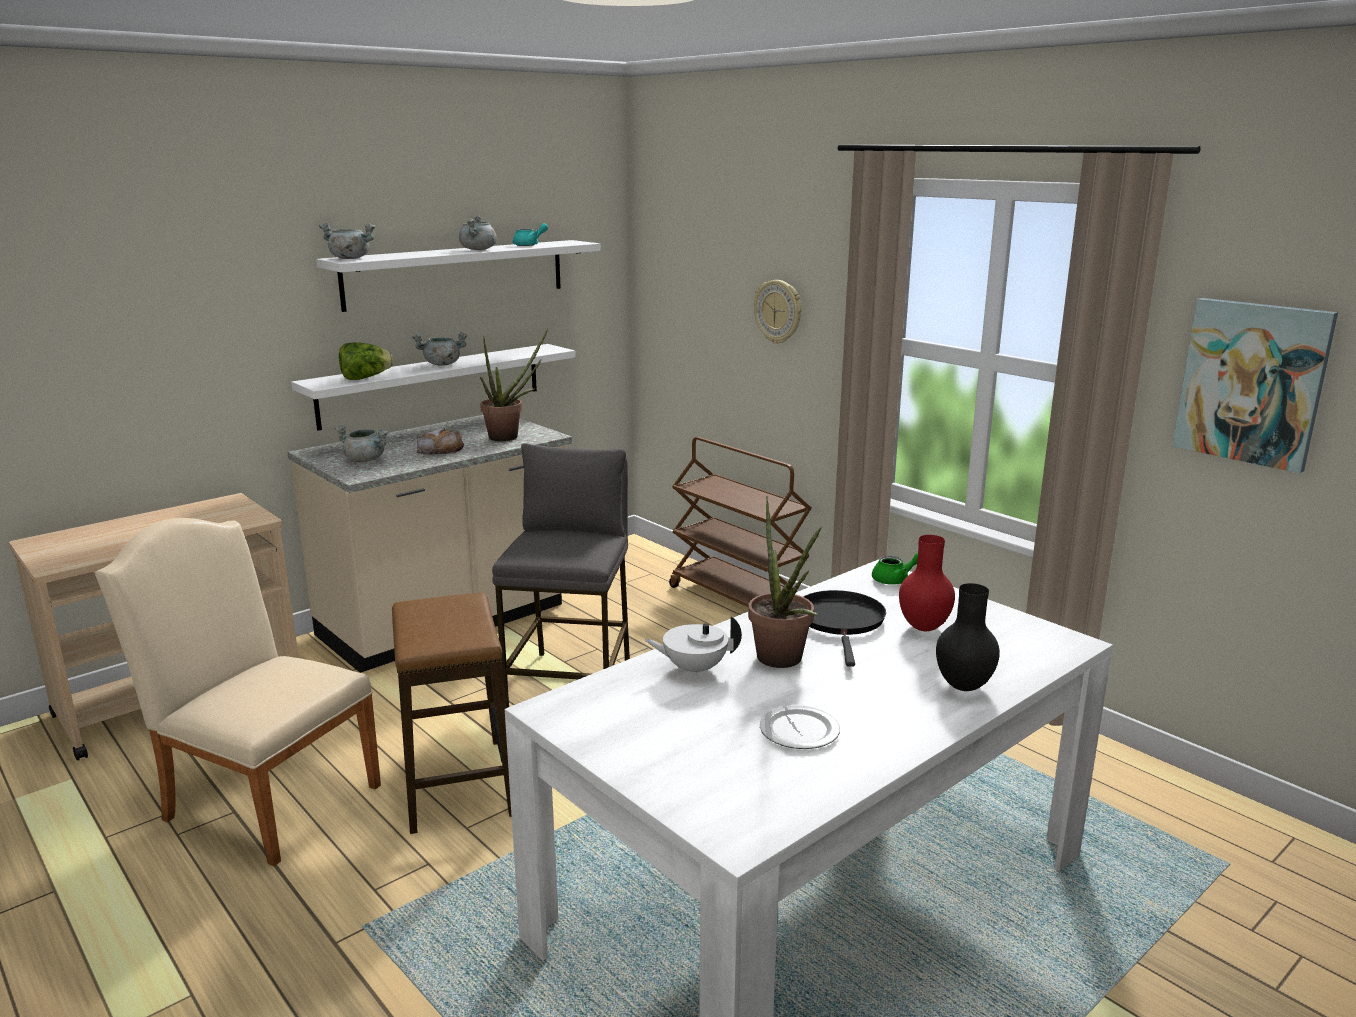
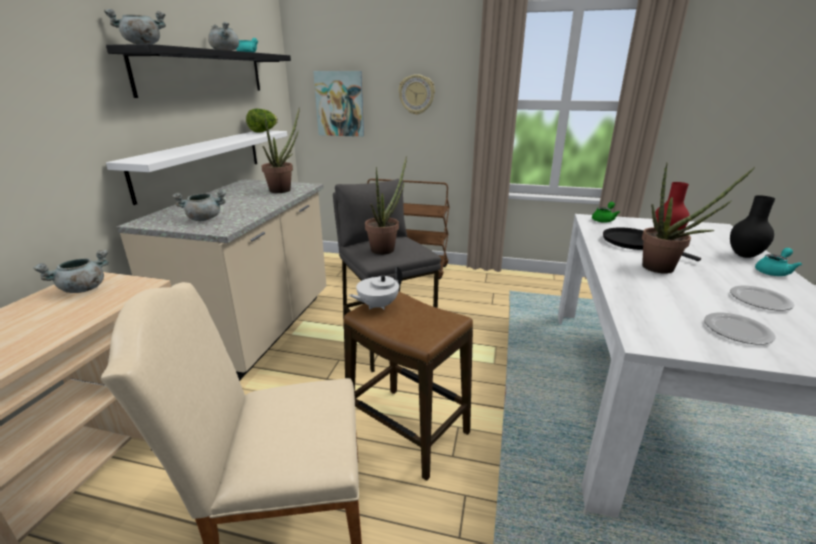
camera: 35 degrees left, 5 degrees up
white shelf [316,240,601,312] -> black shelf [106,44,291,98]
lettuce [339,342,393,380] -> lettuce moved to [246,109,278,133]
grey cooking pot [412,332,467,366] -> grey cooking pot moved to [33,250,109,293]
bread [417,428,464,455] -> none
white teapot [644,616,742,677] -> white teapot moved to [349,266,402,310]
picture [1172,298,1338,473] -> picture moved to [313,71,364,137]
none -> potted plant [365,156,407,255]
none -> plate [704,313,776,344]
none -> turquoise teapot [755,248,802,276]

